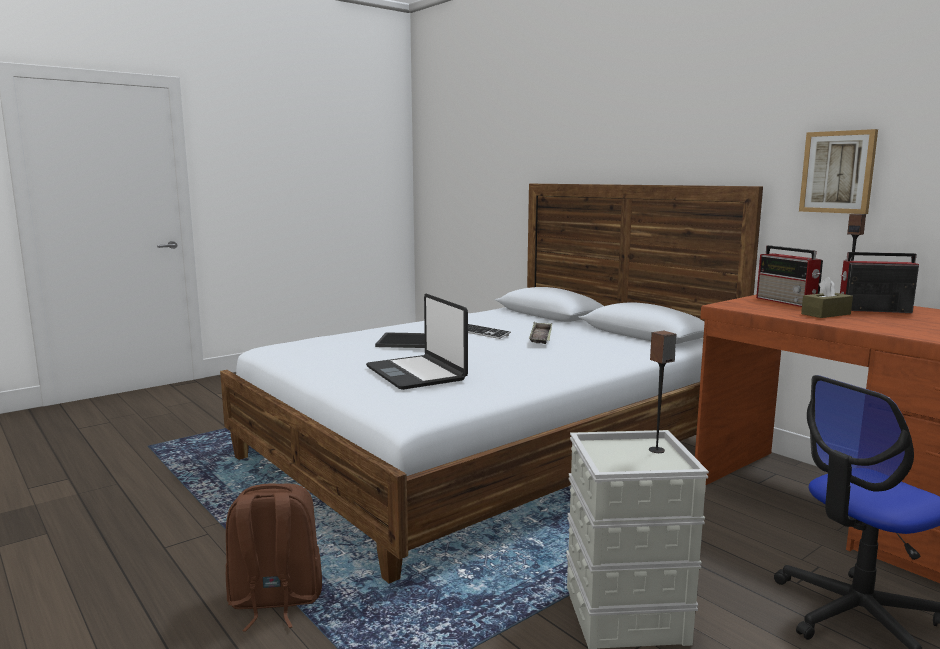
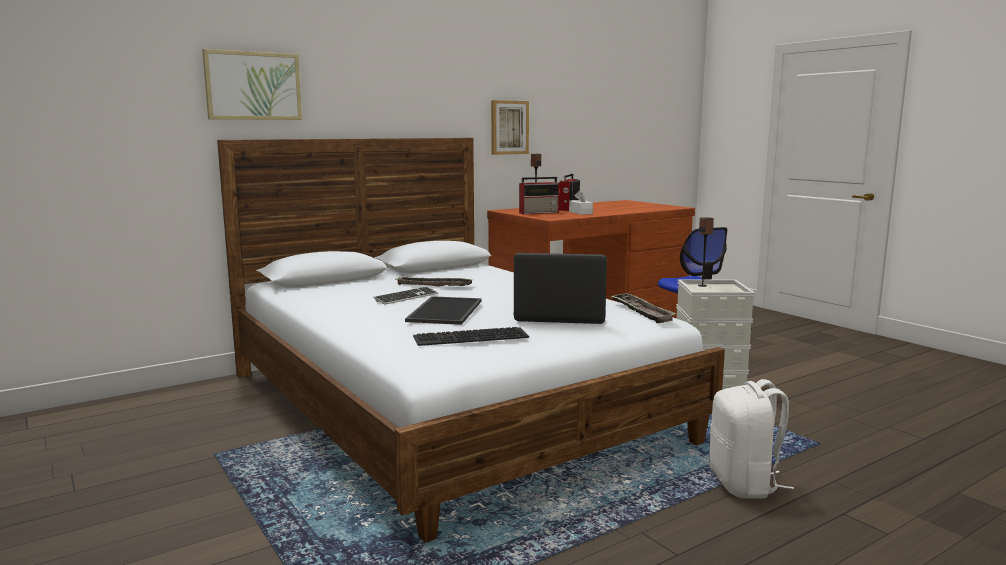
camera: 85 degrees left, 0 degrees up
brown backpack [226,483,322,632] -> white backpack [709,379,794,499]
laptop [366,294,468,390] -> laptop turned 150 degrees counterclockwise [514,253,607,324]
brown tissue box [801,277,853,318] -> white tissue box [569,190,593,215]
none -> picture [202,49,302,120]
none -> keyboard [413,327,529,346]
none -> tray [611,293,677,323]

